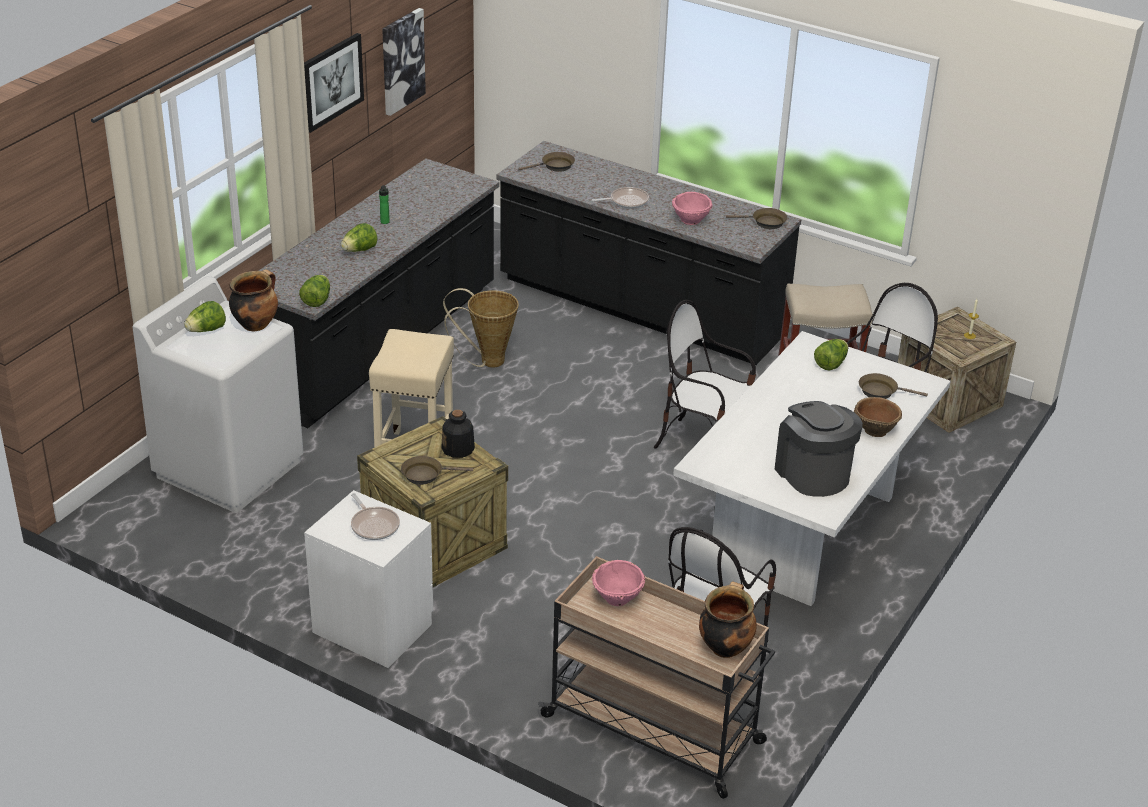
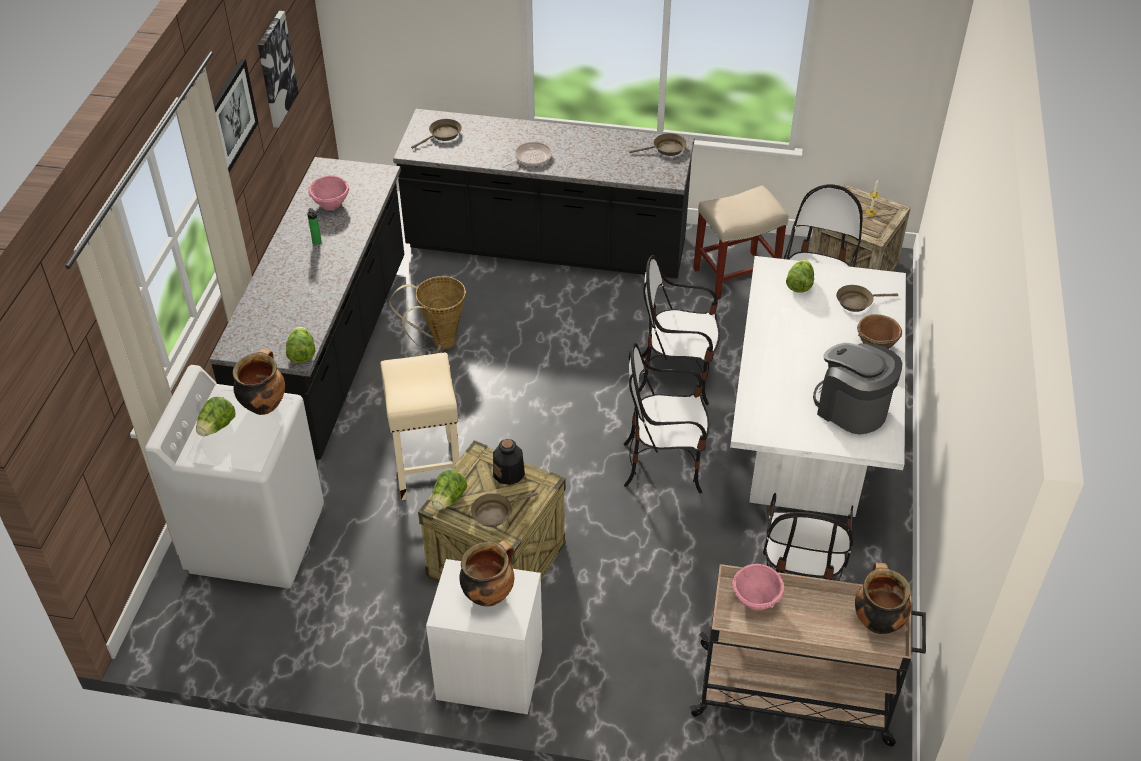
camera: 20 degrees left, 10 degrees up
lettuce [341,223,378,252] -> lettuce moved to [432,470,467,510]
frying pan [351,493,400,540] -> cooking pot [459,541,514,607]
pink bowl [672,192,713,225] -> pink bowl moved to [308,176,349,211]
none -> chair [624,343,709,493]

